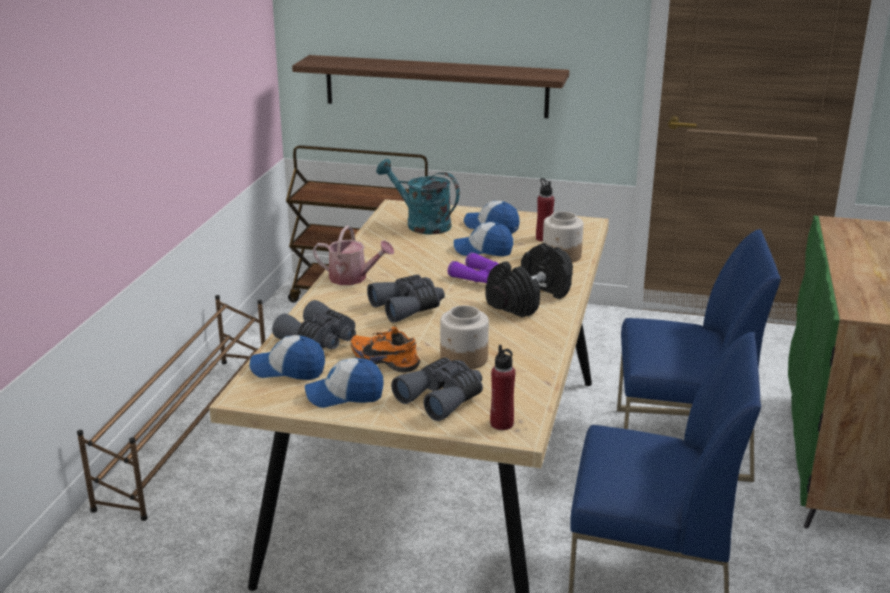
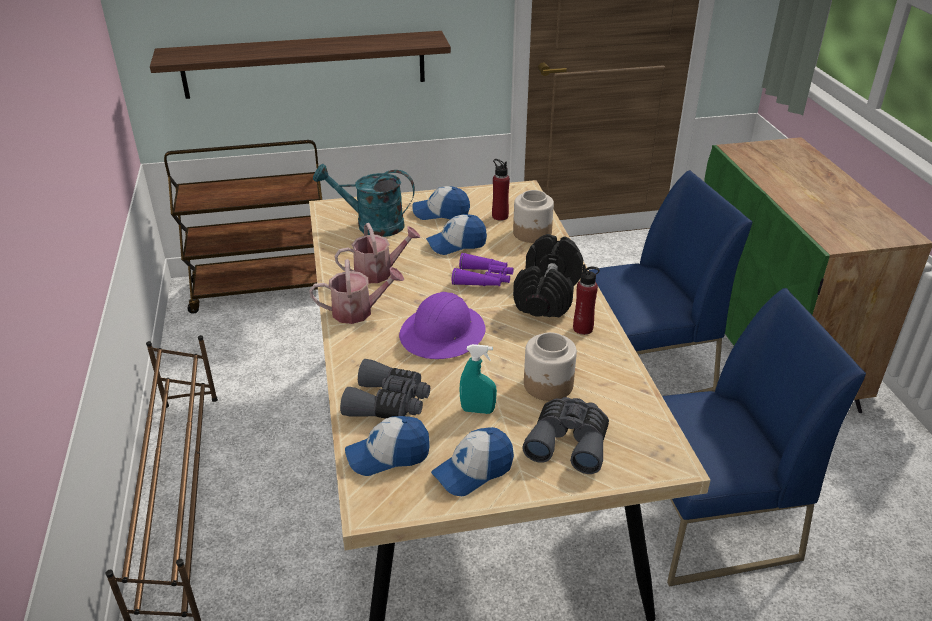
camera: 25 degrees left, 10 degrees up
orange shoe [351,327,420,373] -> turquoise spray bottle [460,344,497,414]
grey binoculars [367,275,445,323] -> purple hard hat [399,292,486,359]
red bottle [490,345,515,430] -> red bottle moved to [573,264,600,335]
none -> watering can [335,223,421,283]

